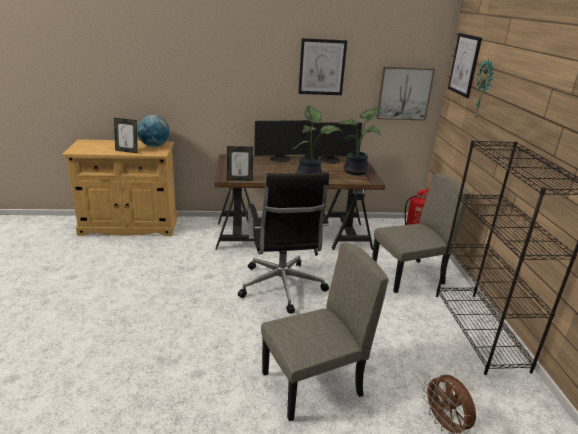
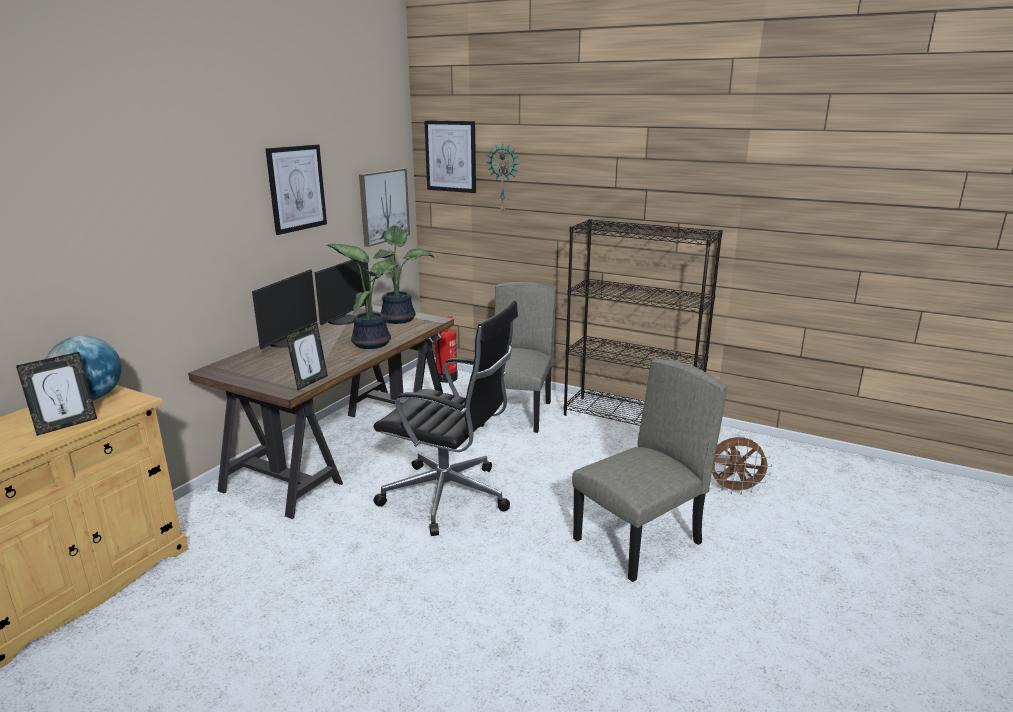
camera: 55 degrees left, 5 degrees down
beige chair [261,242,388,421] -> beige chair turned 45 degrees clockwise [572,359,727,582]

